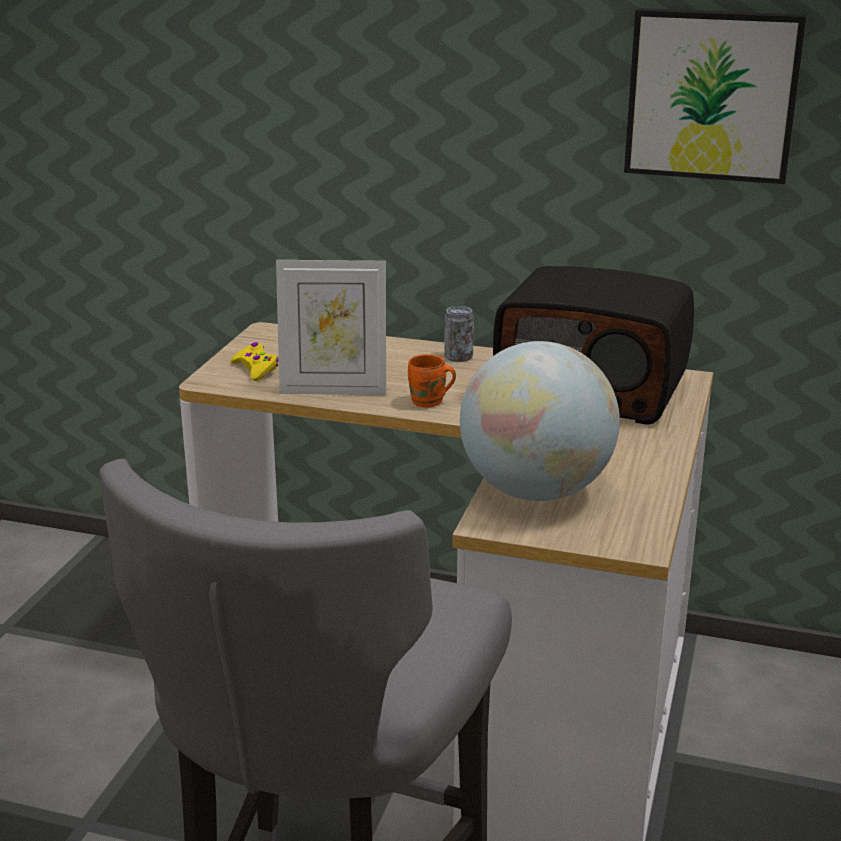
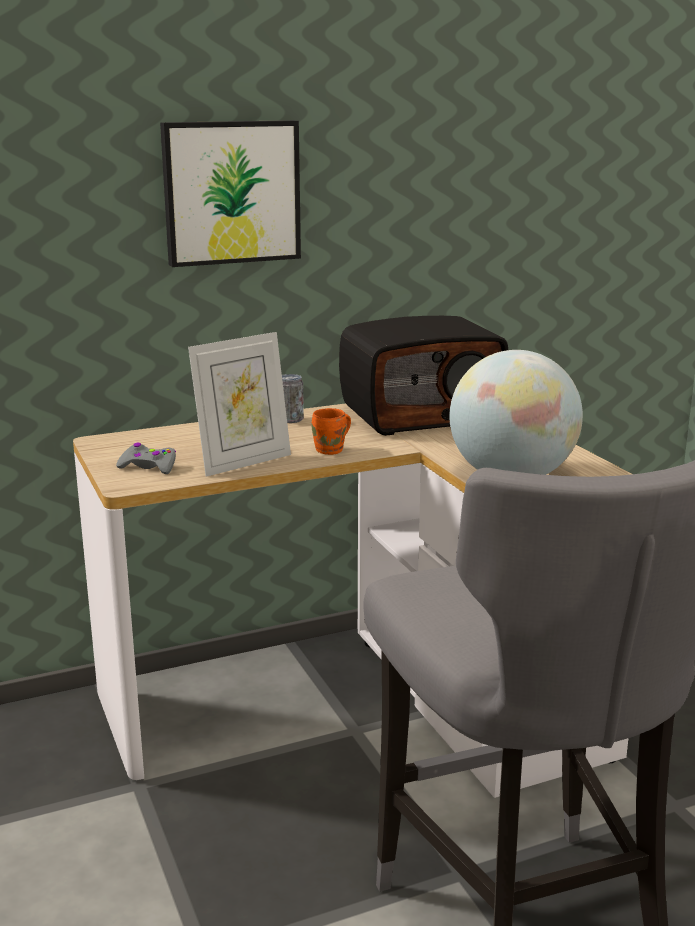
camera: 40 degrees left, 5 degrees down
yellow game controller [230,342,279,381] -> grey game controller [116,442,176,474]
picture [624,8,806,184] -> picture moved to [160,120,301,267]

